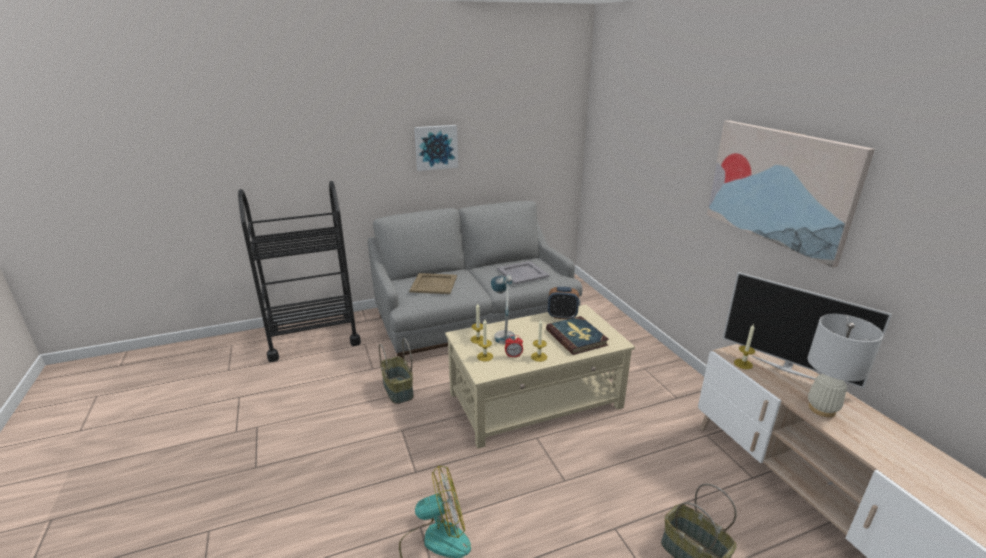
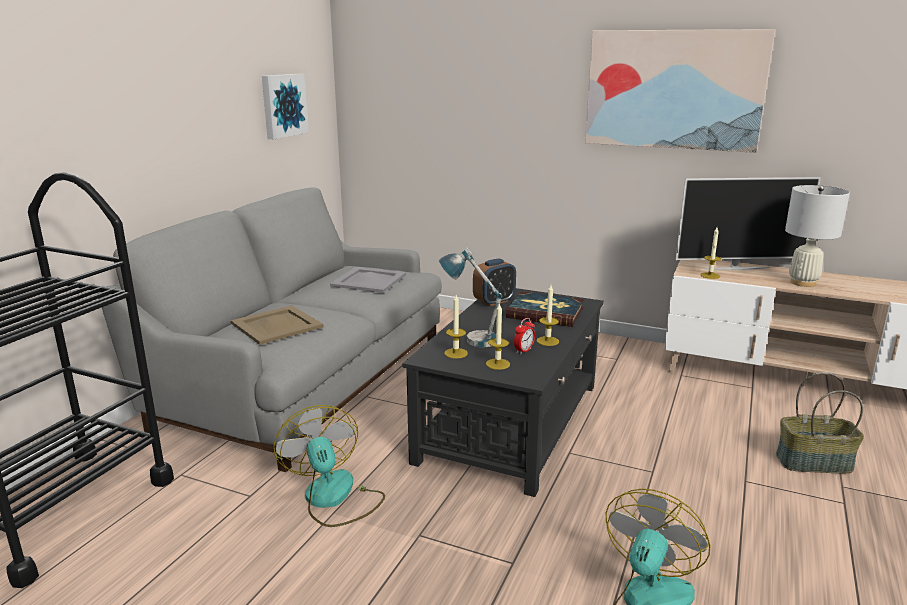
camera: 45 degrees left, 5 degrees down
basket [379,338,414,404] -> fan [273,405,385,527]
picture [414,125,458,171] -> picture moved to [262,74,309,139]
beige coffee table [445,305,635,449] -> black coffee table [402,288,604,497]

